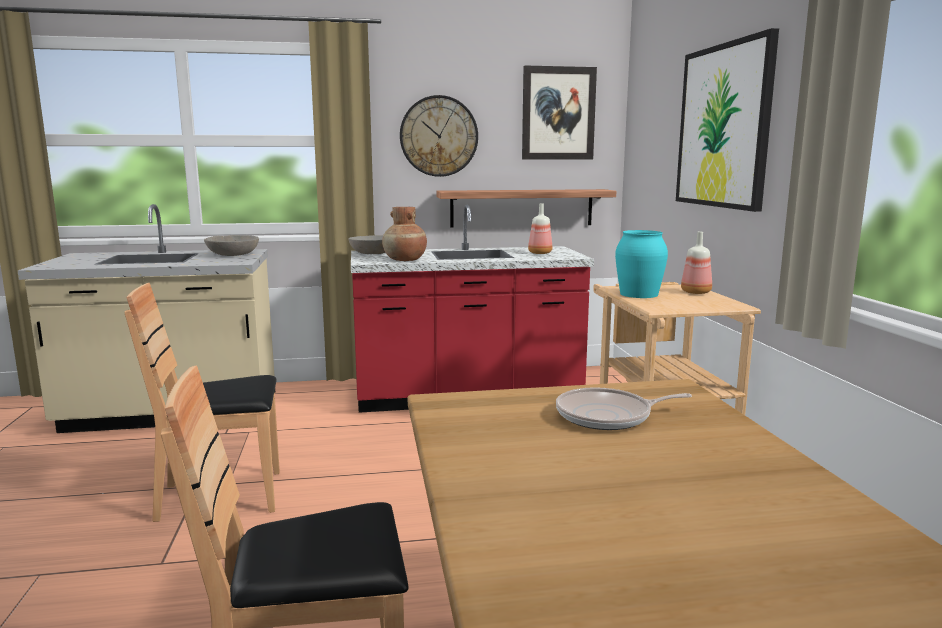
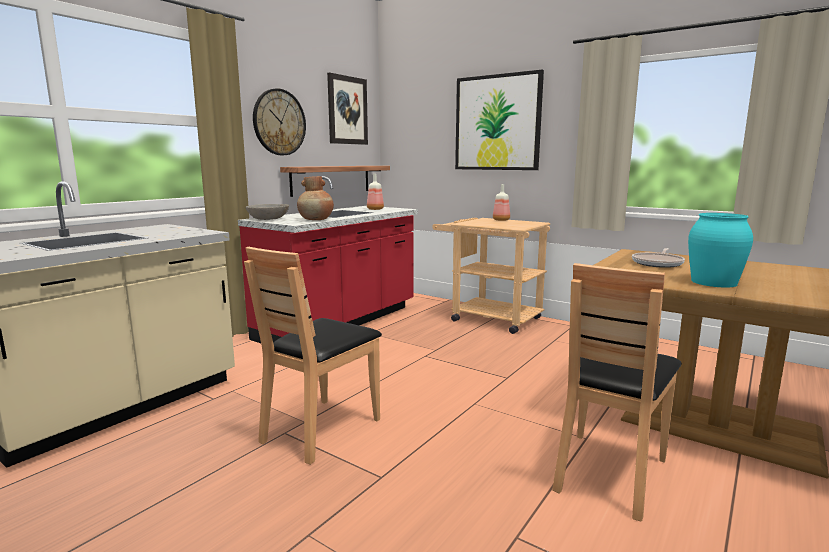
camera: 45 degrees left, 0 degrees up
grey bowl [204,235,259,256] -> none
turquoise vase [615,230,668,298] -> turquoise vase moved to [688,213,753,287]

